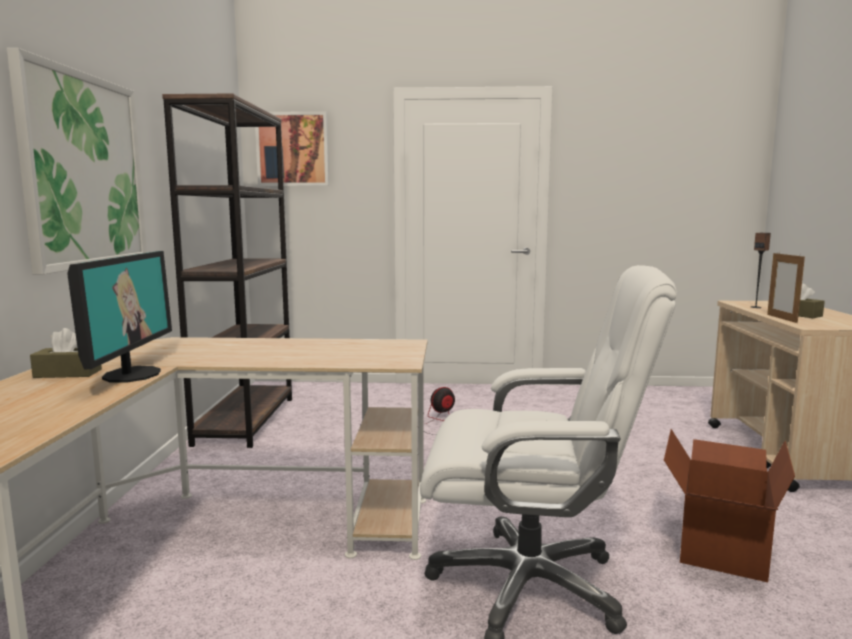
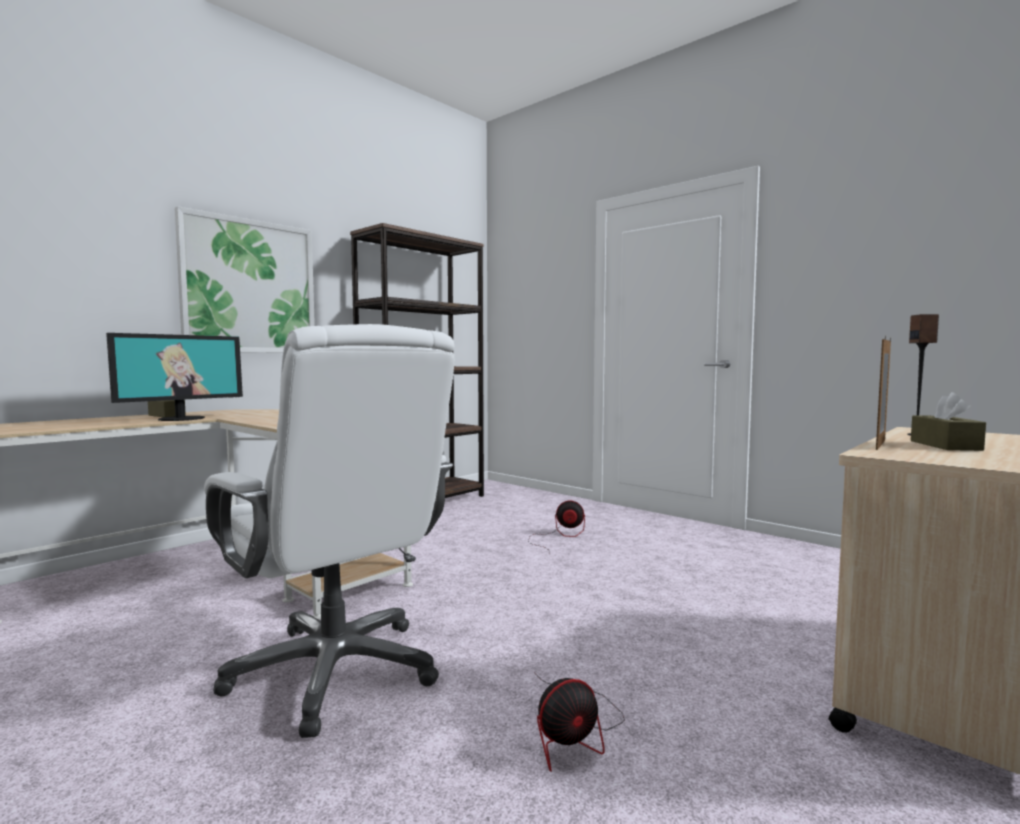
camera: 40 degrees right, 5 degrees down
picture [255,111,329,186] -> none
cardboard box [664,429,795,582] -> fan [534,672,625,772]

